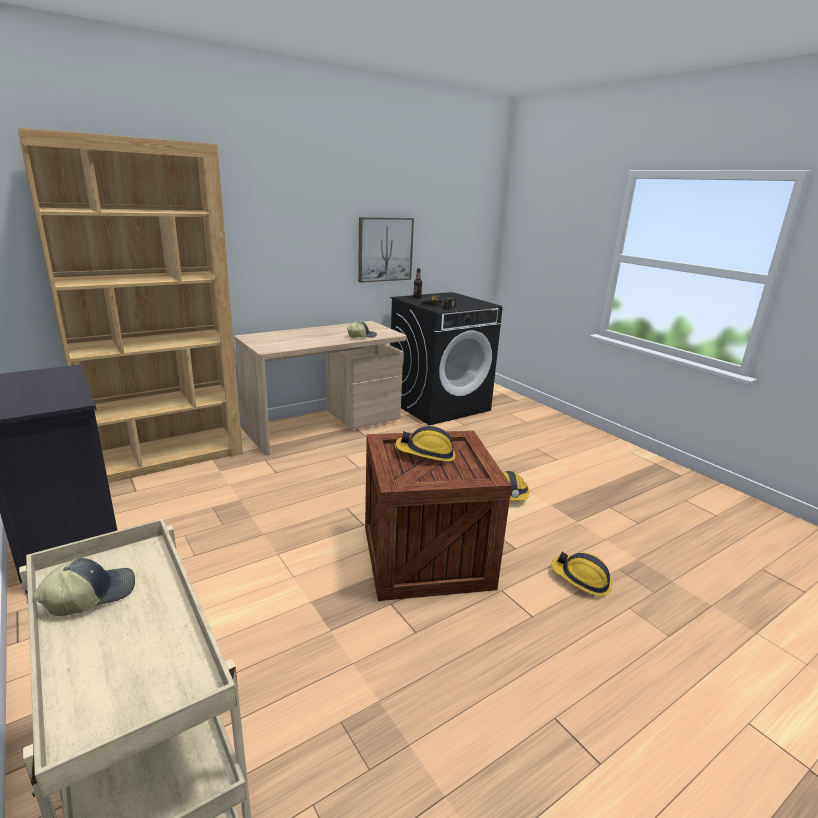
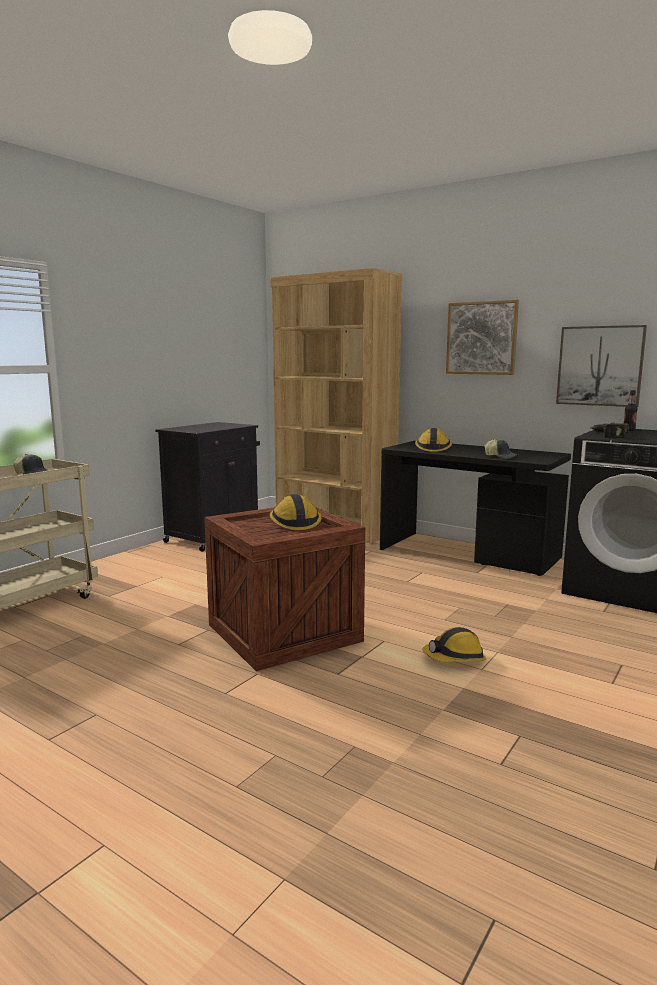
camera: 70 degrees right, 10 degrees down
beige desk [235,321,406,455] -> black desk [380,441,571,576]
hard hat [552,551,612,596] -> hard hat moved to [415,428,452,452]
none -> picture [446,300,519,375]

